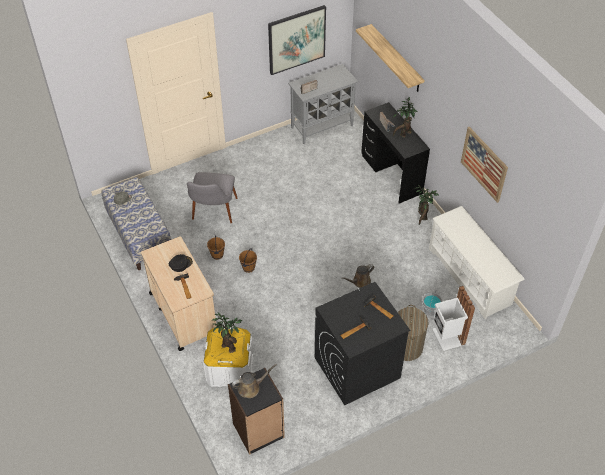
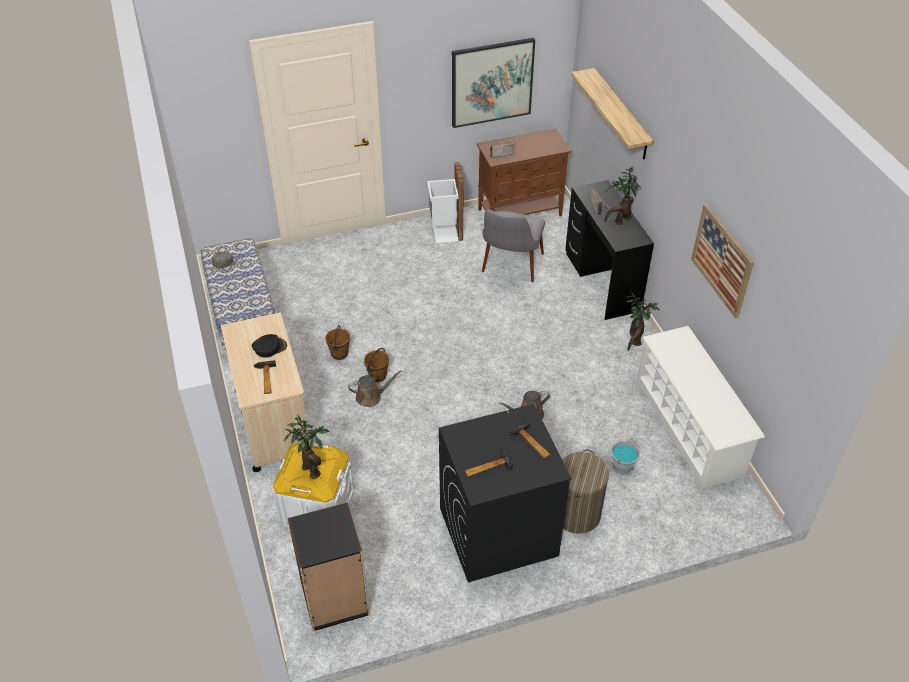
camera: 10 degrees right, 5 degrees down
grey chair [187,172,238,223] -> grey chair moved to [482,209,545,282]
brown watering can [232,364,277,398] -> brown watering can moved to [348,370,403,407]
grey cabinet [288,64,358,144] -> brown cabinet [477,128,572,217]
white trash can [432,286,475,351] -> white trash can moved to [427,162,464,243]

